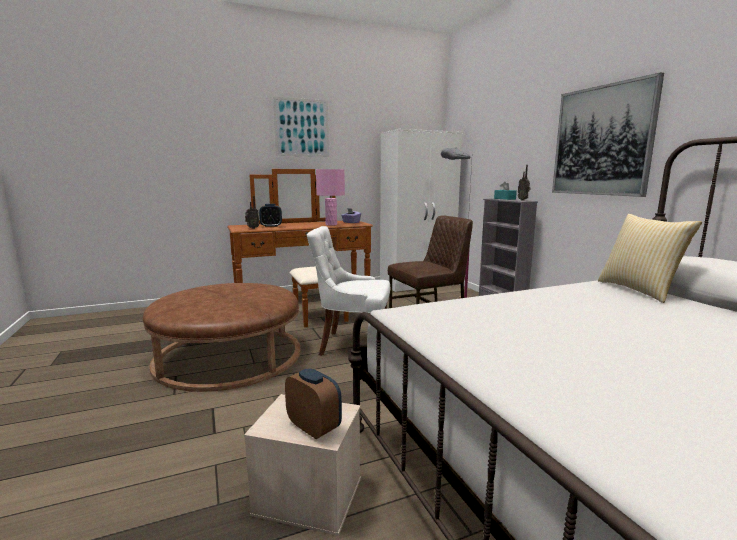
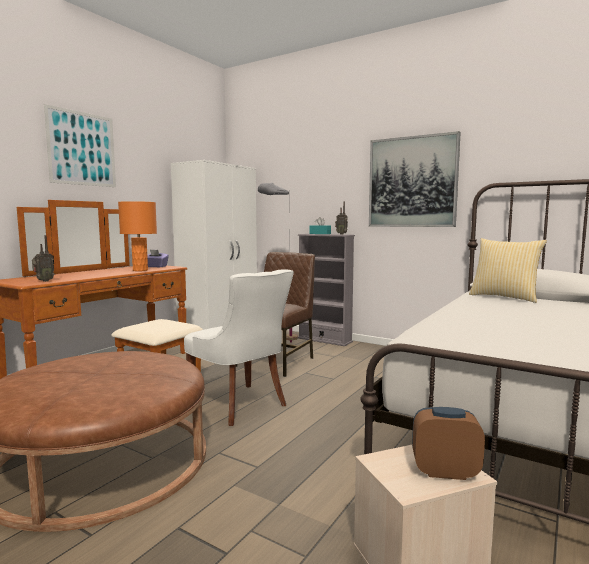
camera: 35 degrees left, 5 degrees down
alarm clock [259,204,282,227] -> none
white chair [307,226,390,356] -> white chair turned 105 degrees counterclockwise [184,269,294,426]
pink table lamp [316,169,345,226] -> orange table lamp [118,201,157,271]

